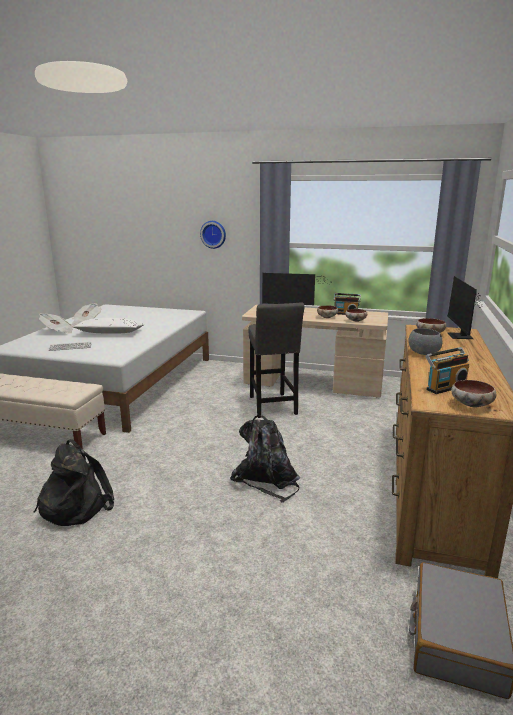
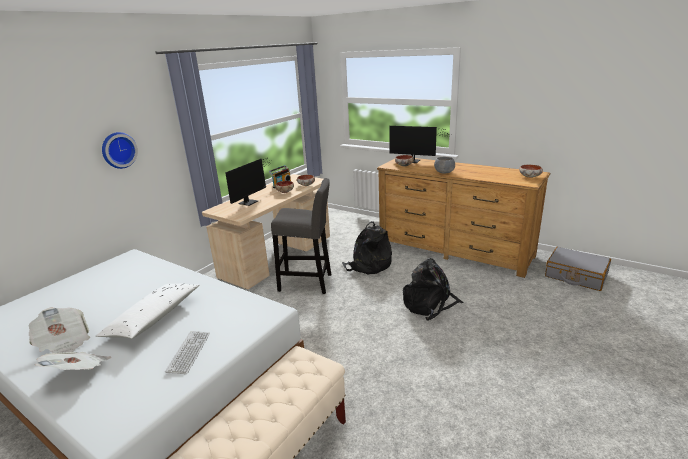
camera: 70 degrees left, 5 degrees up
black backpack [34,439,114,526] -> black backpack moved to [342,221,392,275]
radio [425,347,469,394] -> none

